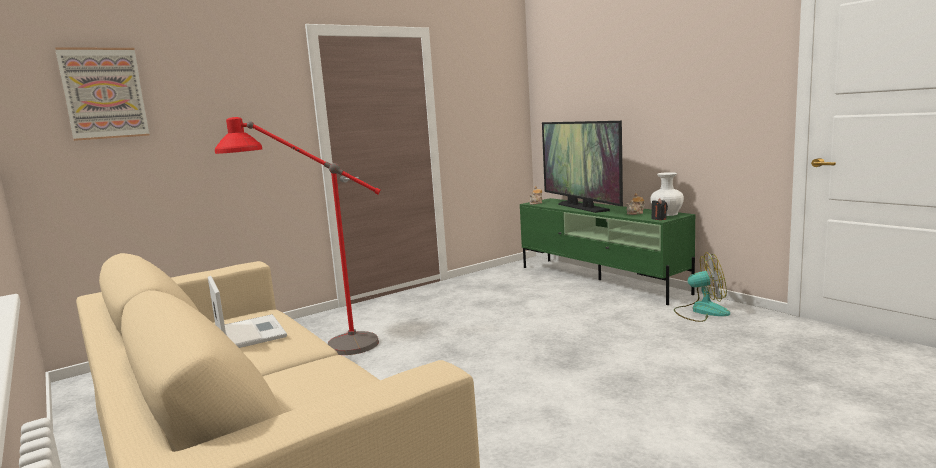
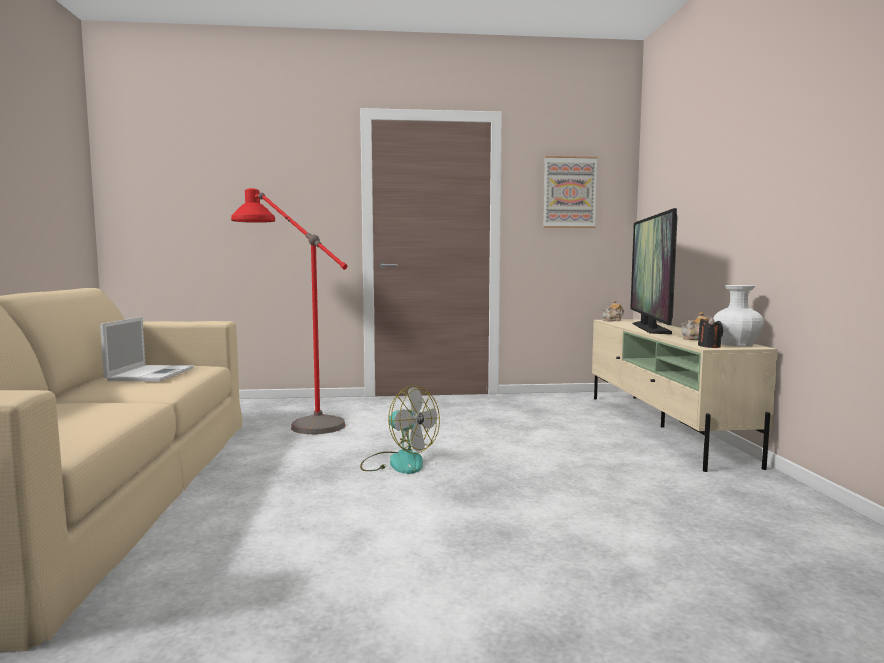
camera: 30 degrees right, 5 degrees down
picture [55,47,150,141] -> picture moved to [543,156,598,228]
green tv stand [520,198,695,305] -> beige tv stand [592,319,778,472]
fan [674,252,730,322] -> fan moved to [360,385,440,474]

